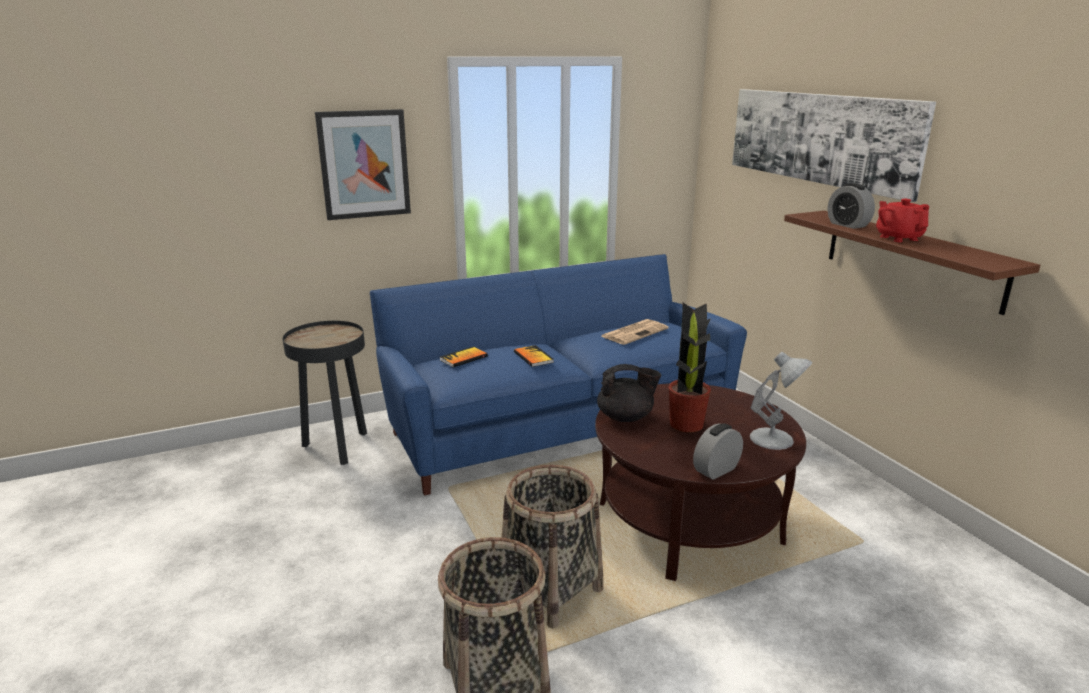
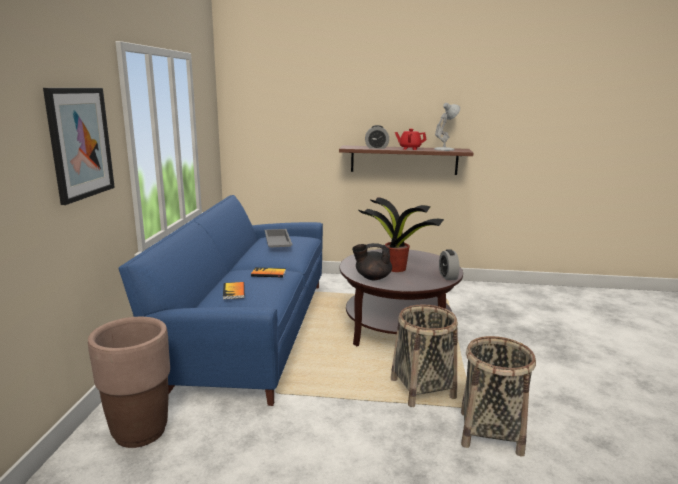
camera: 60 degrees left, 5 degrees down
black side table [283,321,367,465] -> brown planter [88,317,170,448]
black teapot [597,364,661,422] -> black teapot turned 120 degrees counterclockwise [352,243,392,280]
newspaper [601,319,669,345] -> grey tray [265,229,293,248]
picture [732,89,936,202] -> none
white table lamp [750,352,813,450] -> white table lamp moved to [434,103,460,151]

